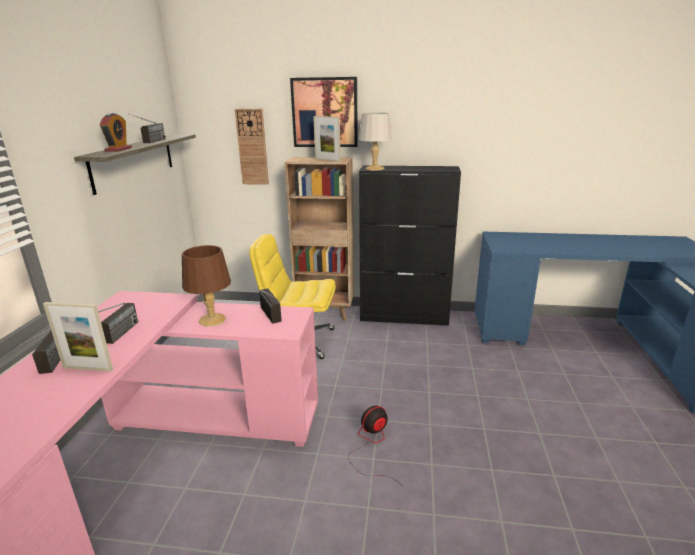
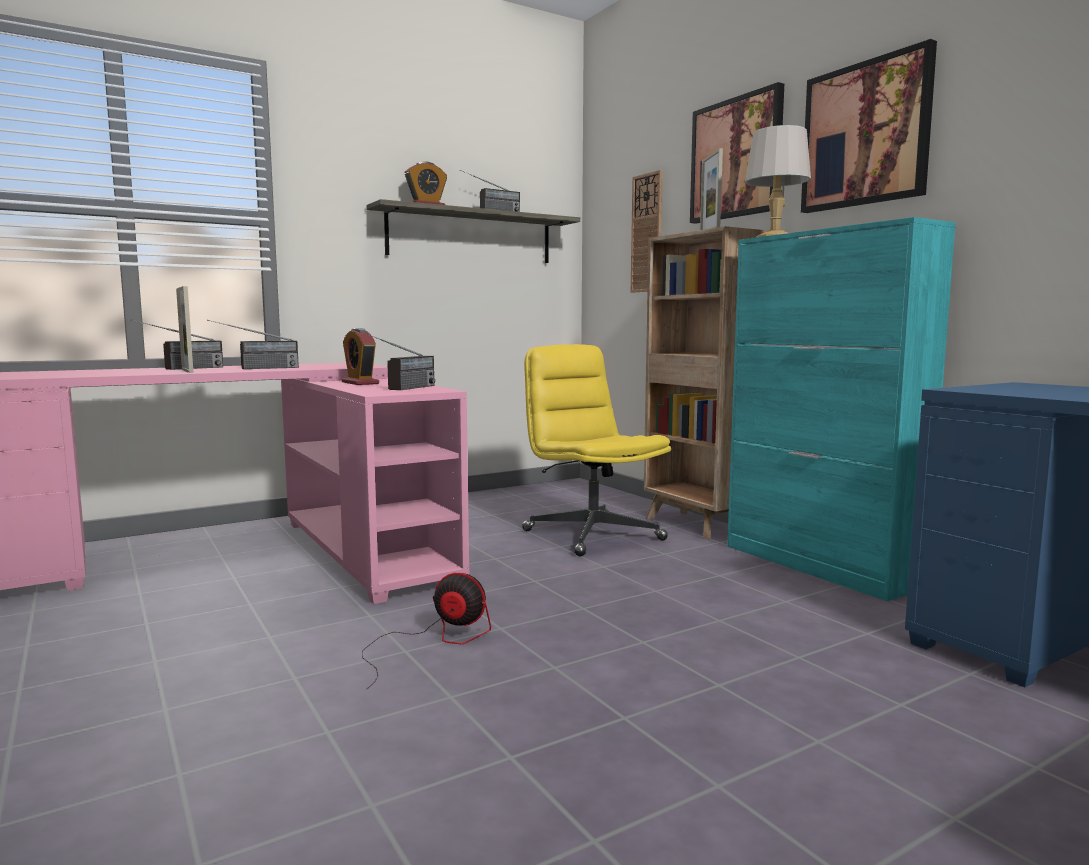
camera: 50 degrees right, 15 degrees down
brown table lamp [182,245,231,327] -> alarm clock [342,328,379,385]
black cabinet [359,166,461,326] -> turquoise cabinet [727,217,956,601]
none -> picture [801,39,937,213]

